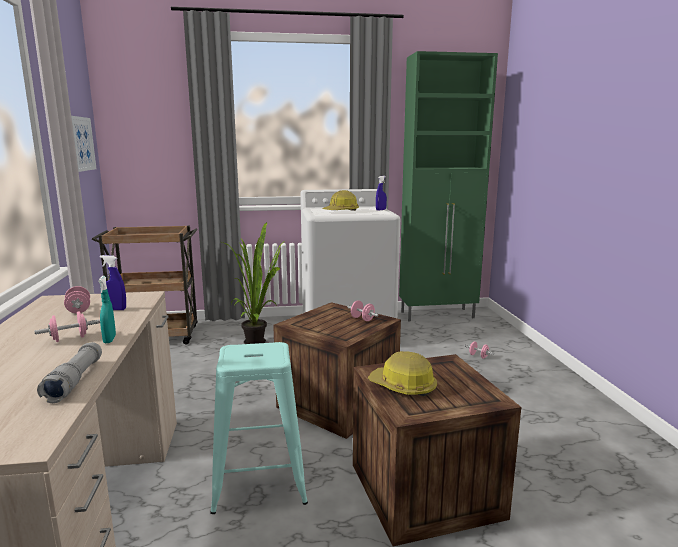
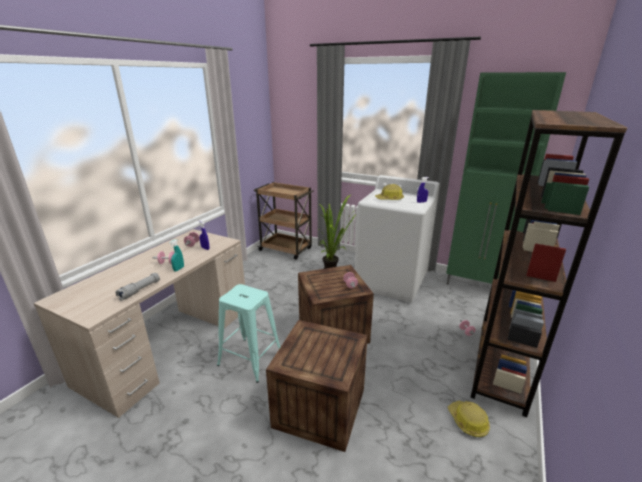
camera: 35 degrees right, 10 degrees up
picture [71,116,97,172] -> none
hard hat [368,351,437,396] -> hard hat moved to [448,401,490,437]
none -> brown bookcase [470,110,627,417]

